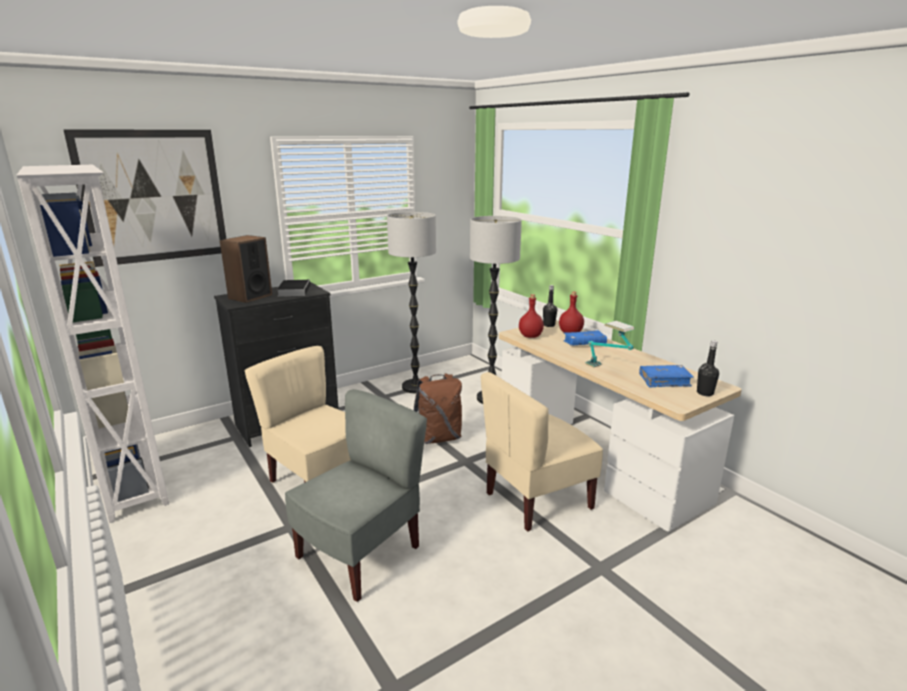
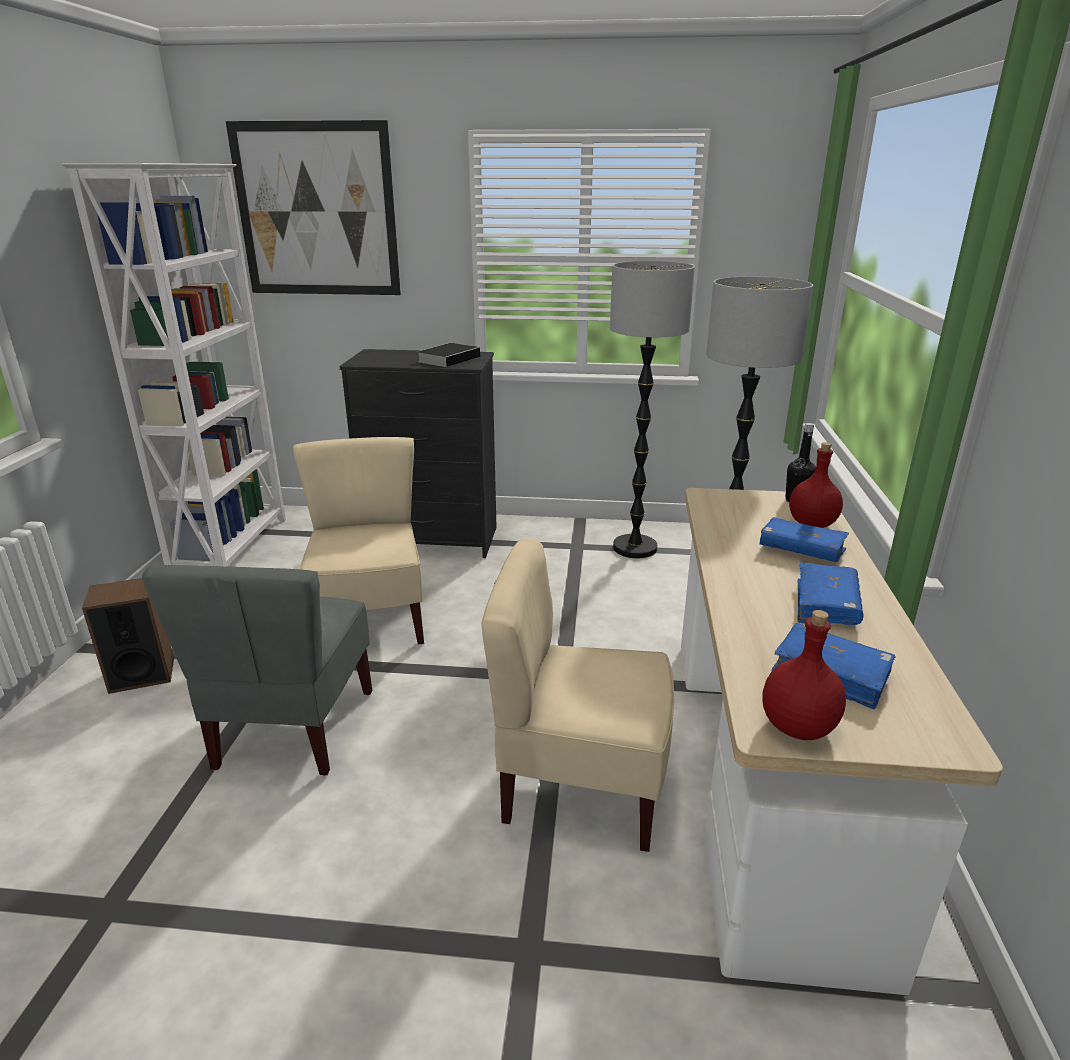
camera: 40 degrees right, 5 degrees up
speaker [220,235,272,303] -> speaker moved to [82,578,174,694]
grey chair [285,389,427,602] -> grey chair turned 105 degrees clockwise [142,565,372,776]
brown backpack [413,373,462,444] -> none
red bottle [519,294,544,338] -> red bottle moved to [762,610,846,740]
table lamp [585,321,634,367] -> none
black bottle [697,340,719,396] -> none
none -> blue book [798,563,864,625]

